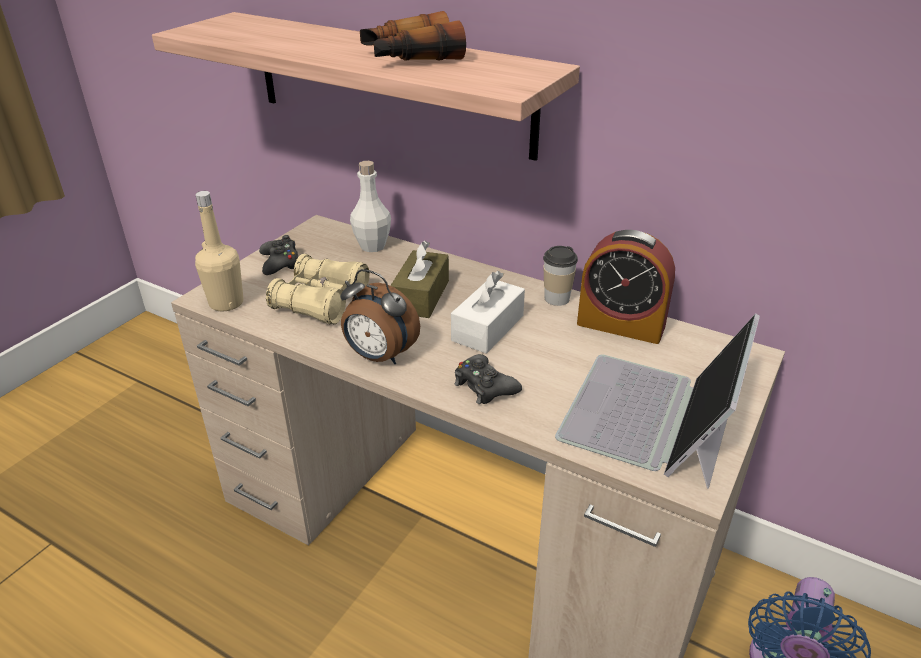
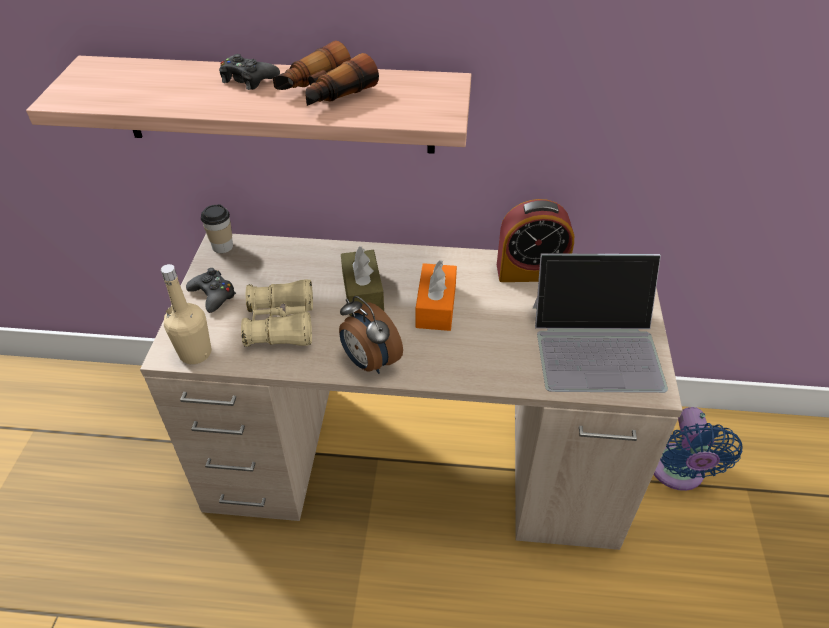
camera: 25 degrees left, 10 degrees up
alarm clock [340,269,420,364] -> alarm clock turned 45 degrees clockwise [339,296,403,374]
white bottle [350,161,391,252] -> none
white tissue box [451,271,525,354] -> orange tissue box [416,260,457,331]
black game controller [455,354,522,404] -> black game controller moved to [219,54,280,90]
cup [543,246,578,306] -> cup moved to [201,204,233,253]
laptop [555,313,760,489] -> laptop turned 90 degrees counterclockwise [533,253,668,393]

